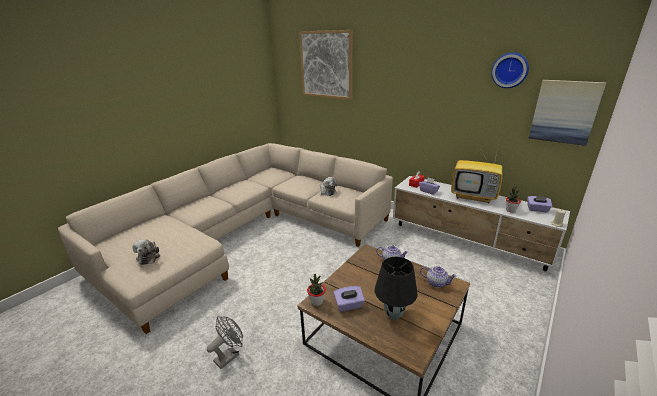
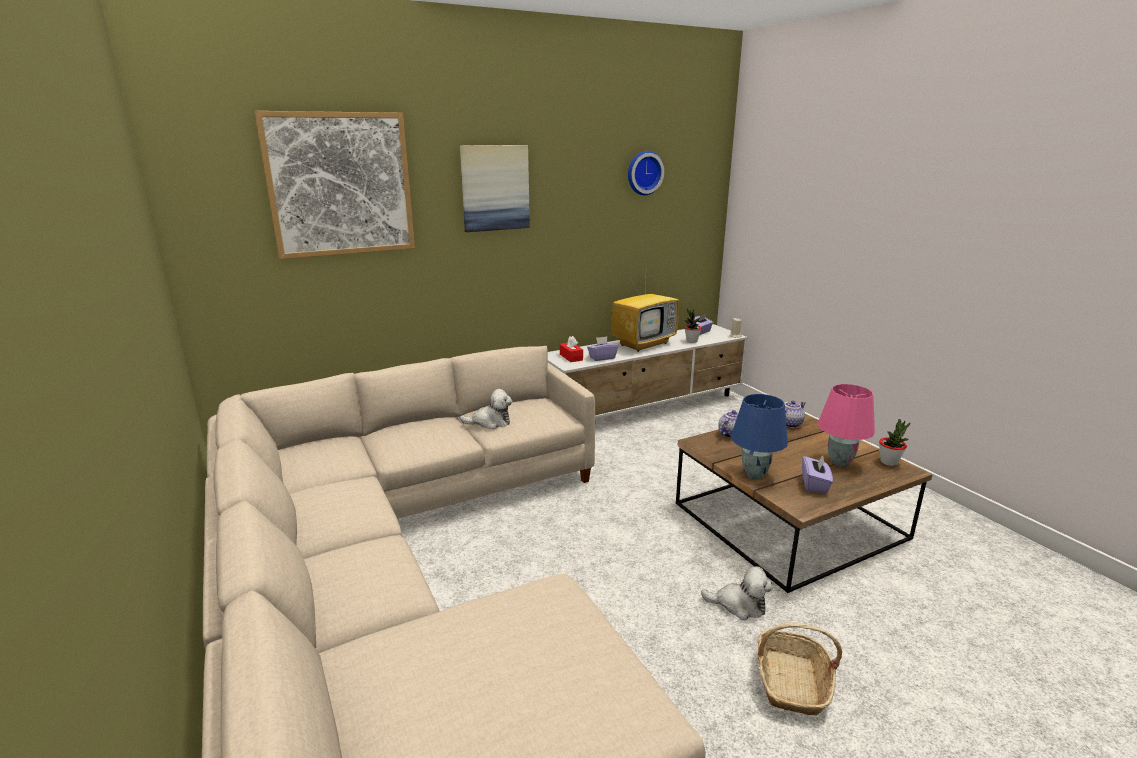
camera: 65 degrees left, 5 degrees down
plush toy [132,239,160,265] -> plush toy moved to [701,566,773,620]
grey fan [207,316,243,369] -> basket [757,622,842,715]
potted plant [307,274,326,306] -> potted plant moved to [879,419,910,466]
black table lamp [375,257,417,320] -> pink table lamp [818,384,875,467]
picture [529,80,606,146] -> picture moved to [460,145,530,232]
none -> blue table lamp [731,394,788,479]

